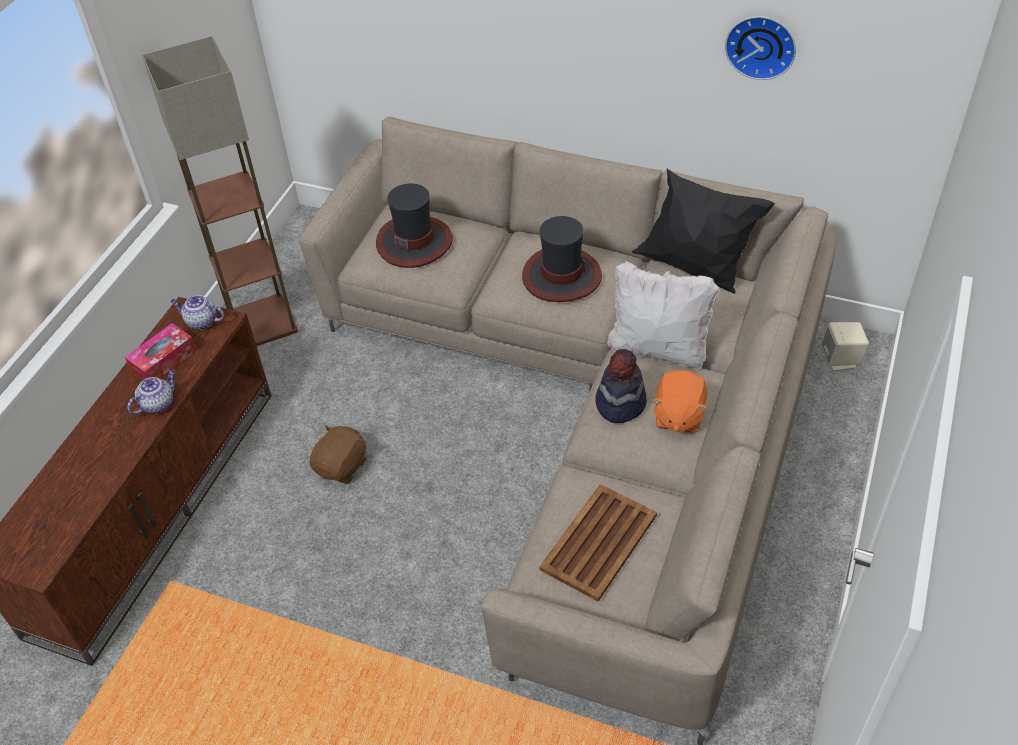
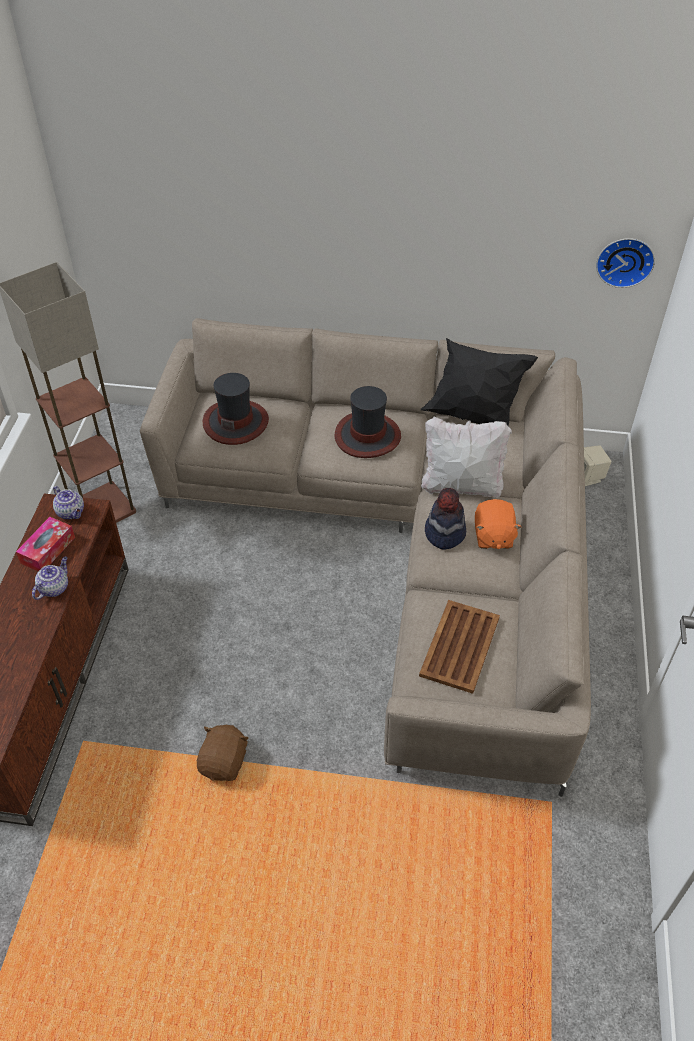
camera: 15 degrees left, 0 degrees up
teapot [170,295,224,330] -> teapot turned 135 degrees counterclockwise [53,486,84,519]
brown plush toy [310,425,367,484] -> brown plush toy moved to [197,725,249,781]
wall clock [725,16,796,80] -> wall clock moved to [596,238,655,288]

